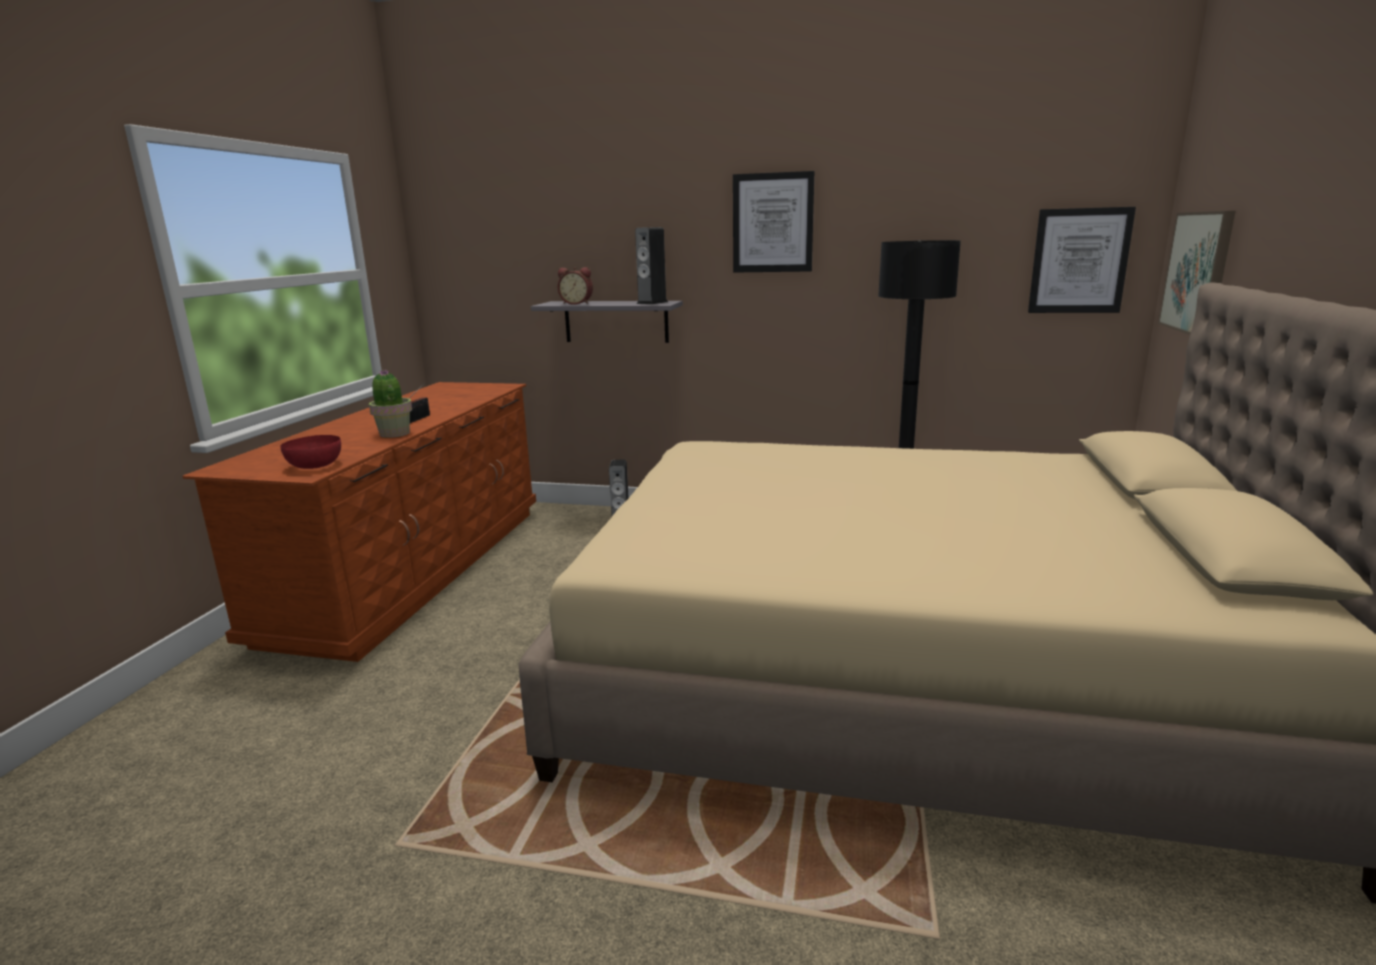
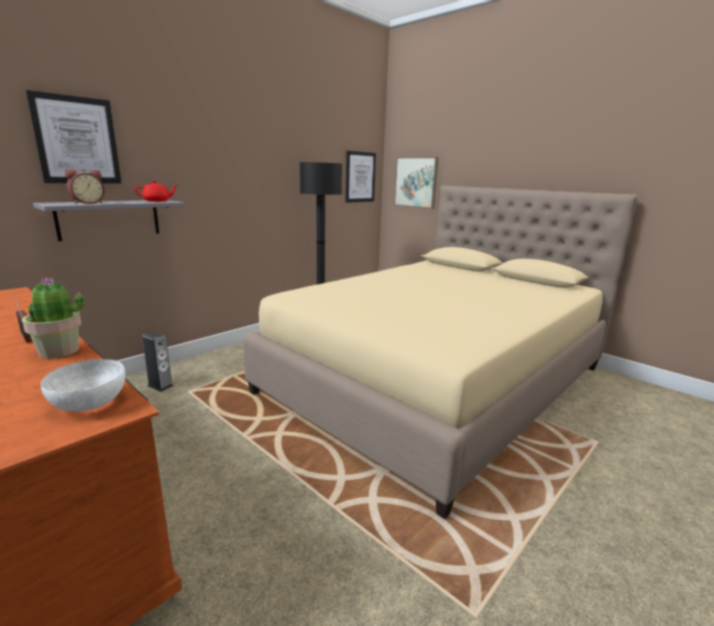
camera: 60 degrees left, 0 degrees up
red bowl [281,435,341,469] -> white bowl [41,359,125,412]
speaker [635,227,668,305] -> red teapot [134,181,178,202]
picture [733,171,814,273] -> picture moved to [26,90,121,183]

